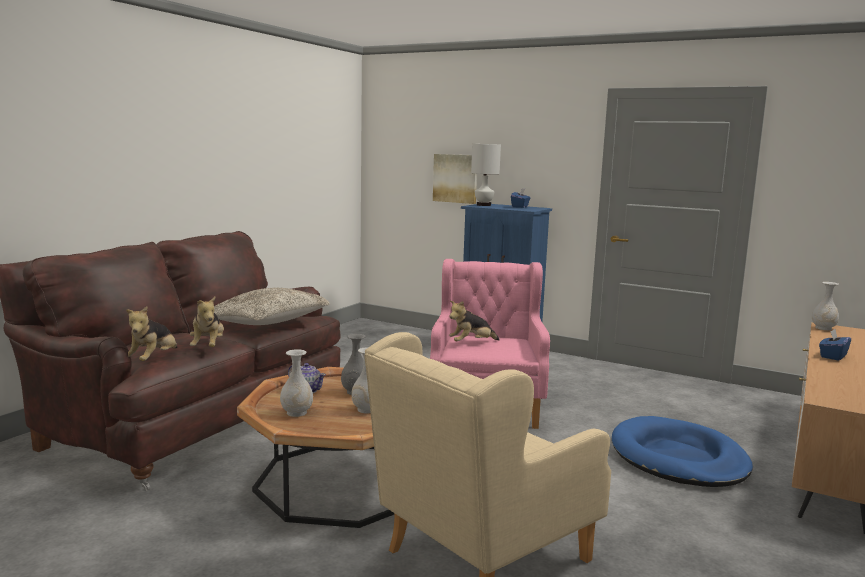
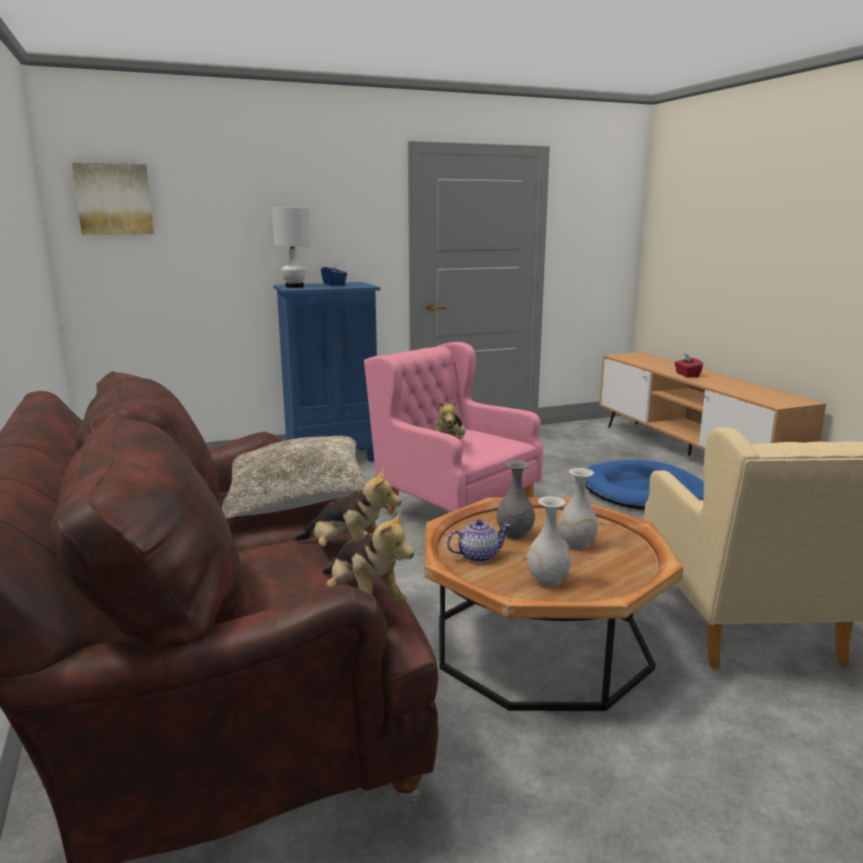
camera: 50 degrees left, 5 degrees up
picture [433,154,477,204] -> picture moved to [72,162,154,235]
white vase [812,282,839,330] -> none
blue tissue box [819,329,851,361] -> red tissue box [674,353,703,377]

